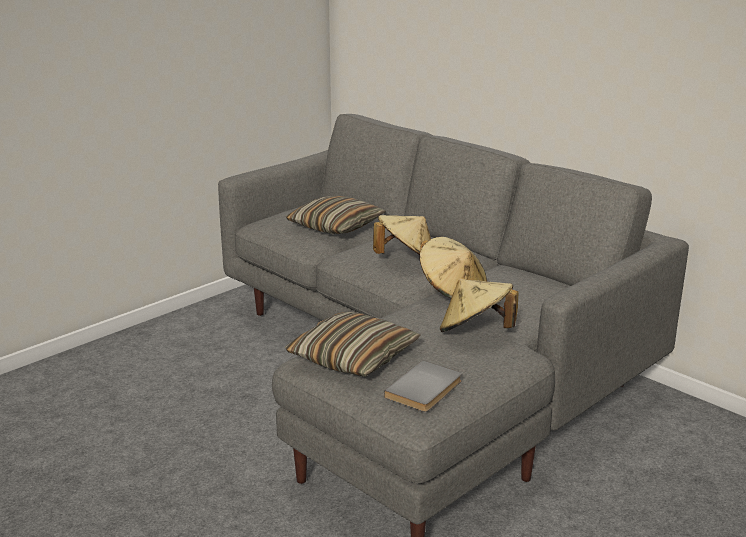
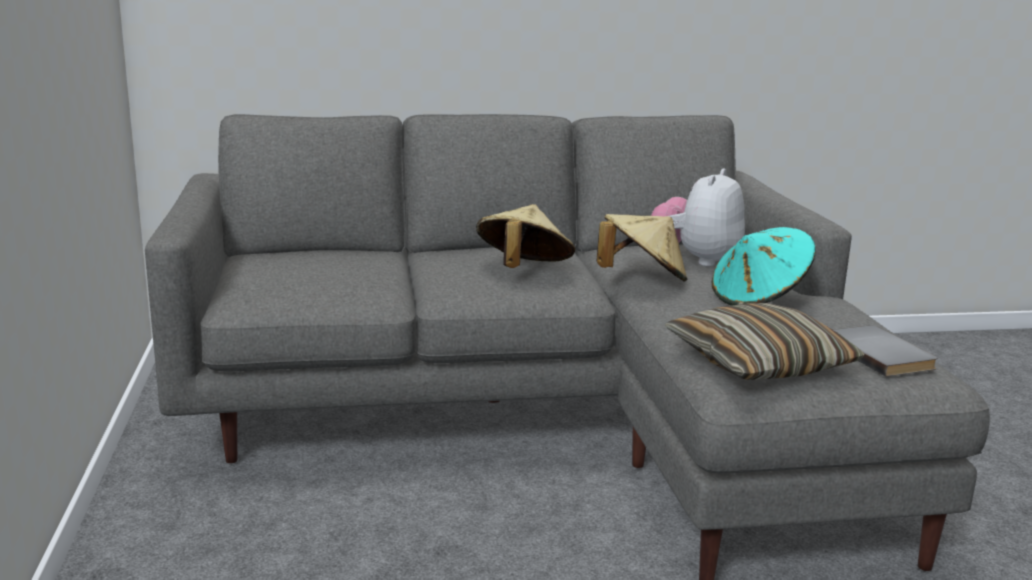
camera: 55 degrees left, 5 degrees down
pillow [286,196,386,234] -> none
beige hat [440,279,518,332] -> turquoise hat [712,227,816,306]
none -> plush toy [651,168,745,267]

